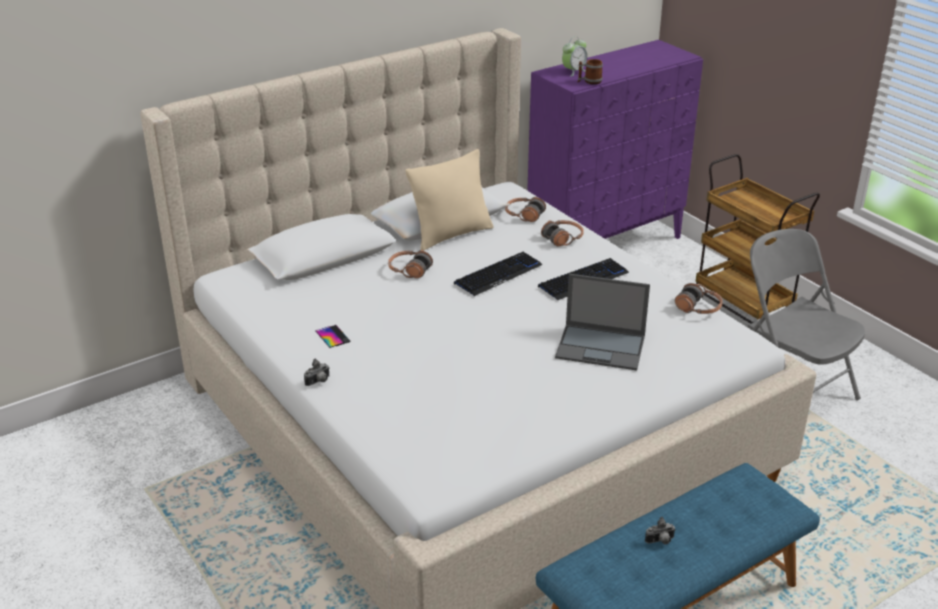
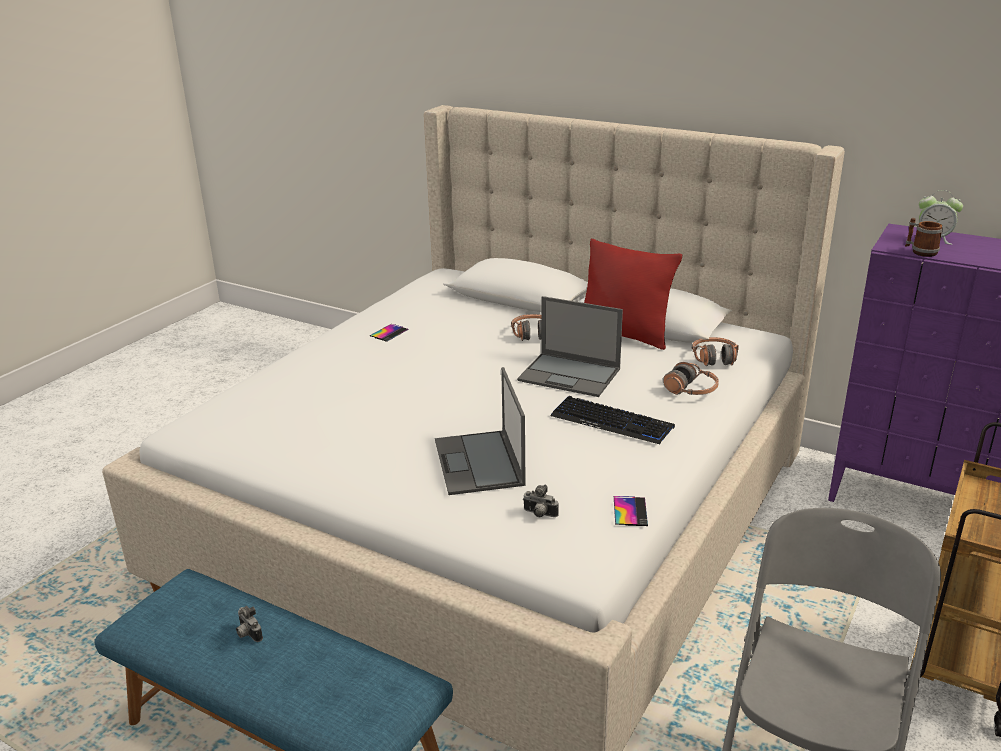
camera: 65 degrees right, 5 degrees down
camera [304,359,330,386] -> camera moved to [523,485,559,517]
beige pillow [405,149,494,251] -> red pillow [584,239,683,350]
keyboard [454,252,543,296] -> laptop [517,296,623,397]
headphones [675,283,723,314] -> phone [614,496,648,526]

